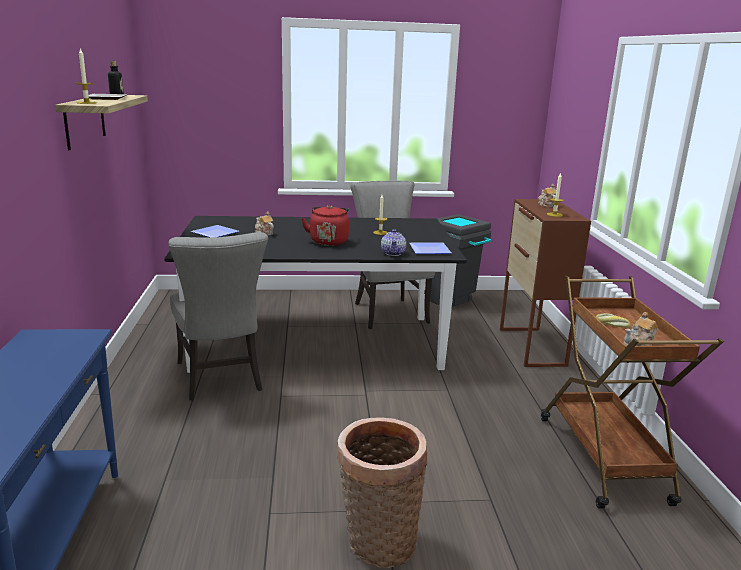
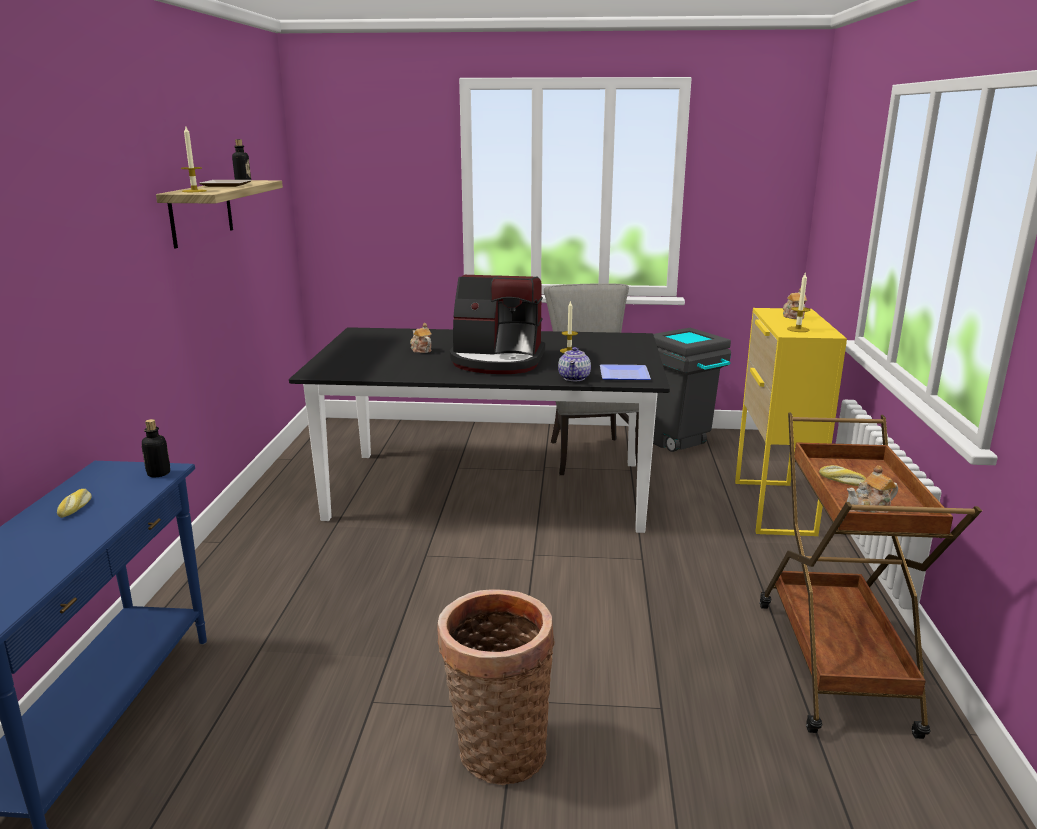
camera: 10 degrees right, 0 degrees up
grey chair [168,232,268,401] -> none
plate [191,225,240,237] -> none
red kettle [301,205,349,246] -> coffee machine [450,275,545,374]
brown cabinet [500,199,591,367] -> yellow cabinet [735,308,847,536]
none -> bread [57,489,92,518]
none -> bottle [142,419,170,477]

